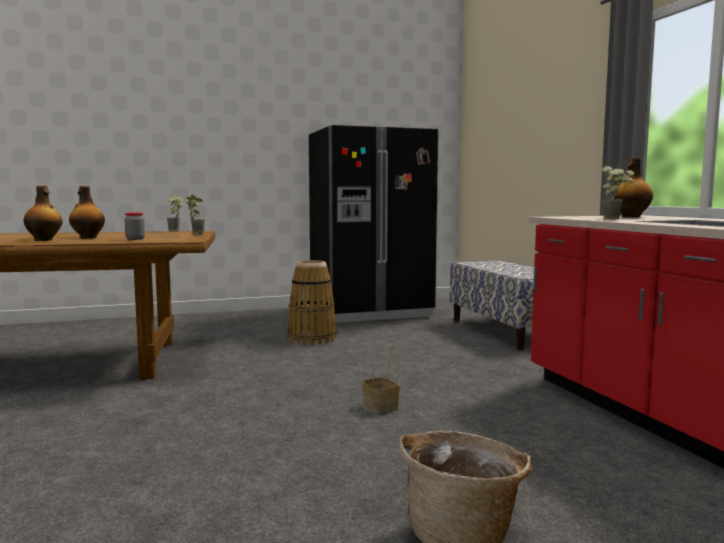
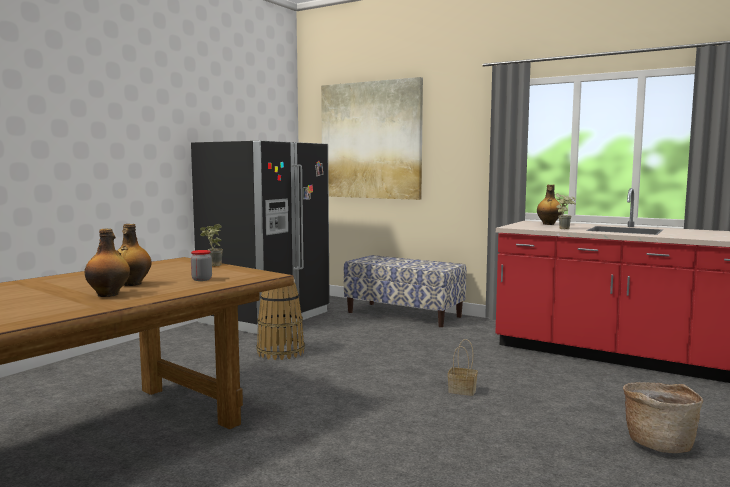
camera: 40 degrees left, 0 degrees up
potted plant [167,194,184,232] -> none
none -> picture [321,77,423,200]

